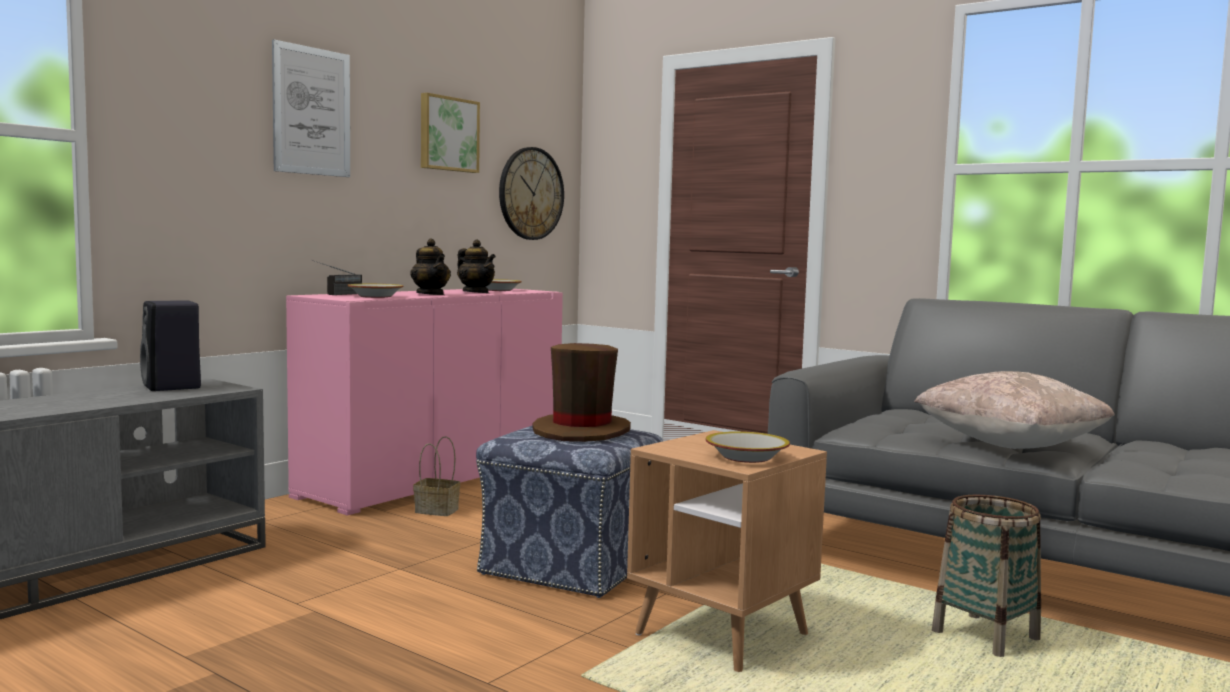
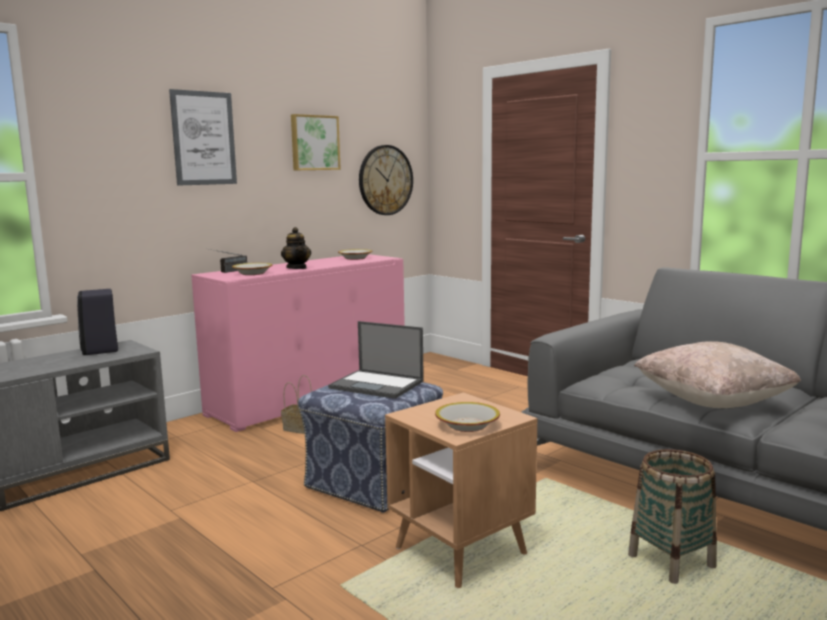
camera: 10 degrees right, 5 degrees up
teapot [457,240,496,293] -> none
brown hat [532,343,631,442] -> laptop [328,321,424,399]

